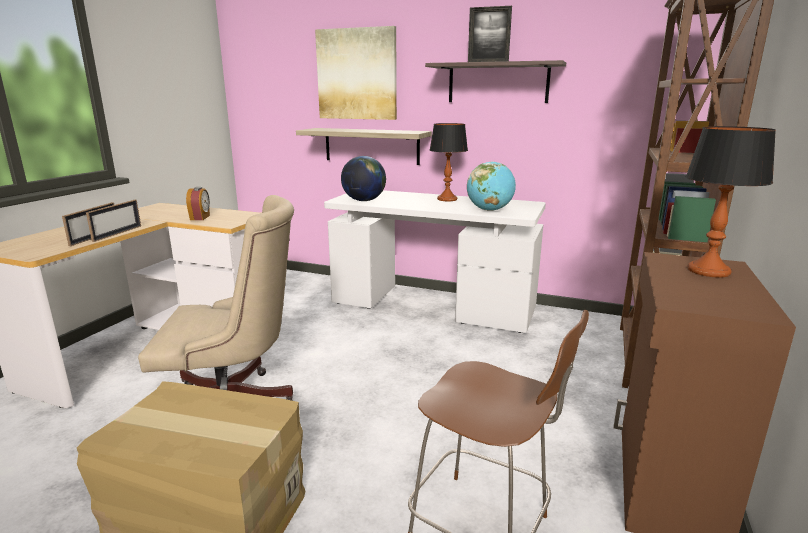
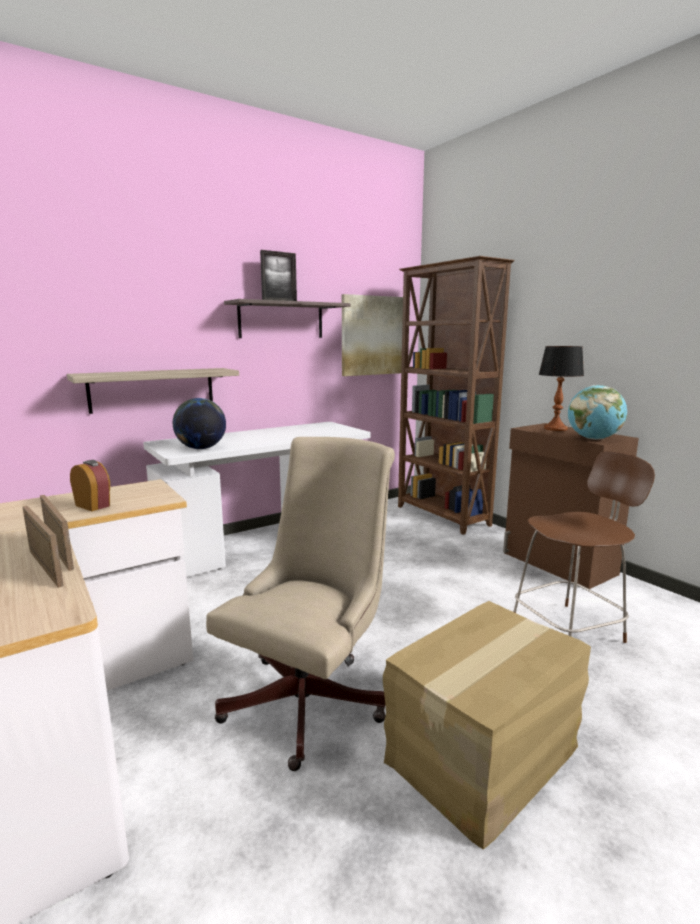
camera: 55 degrees left, 5 degrees down
picture [315,26,397,120] -> picture moved to [342,294,403,376]
table lamp [430,123,468,201] -> none
globe [467,161,516,211] -> globe moved to [568,385,627,440]

